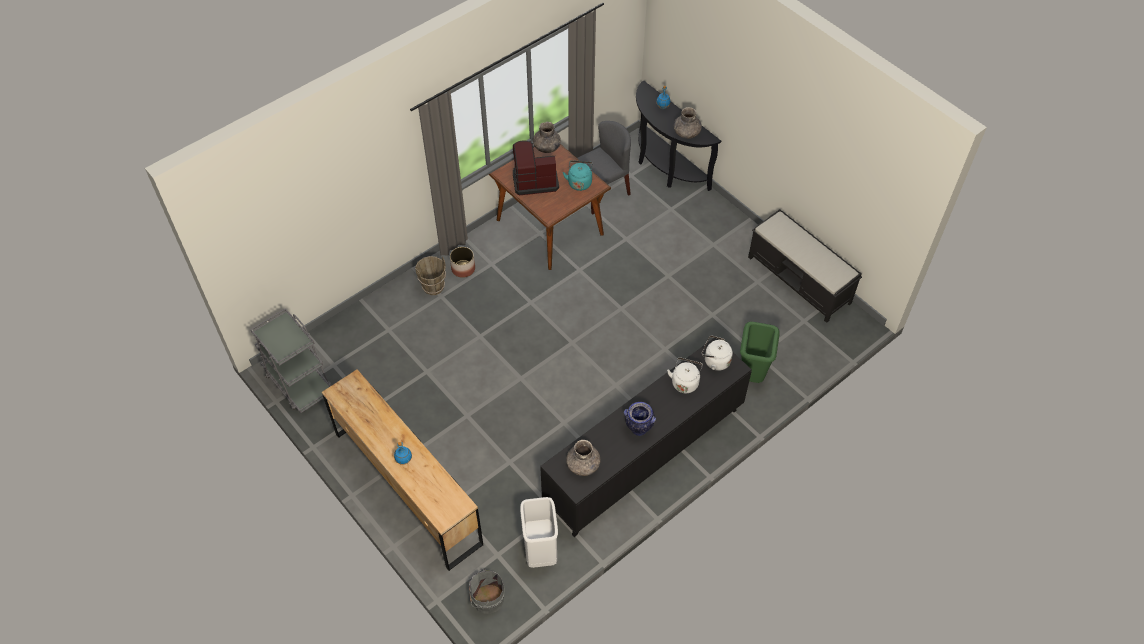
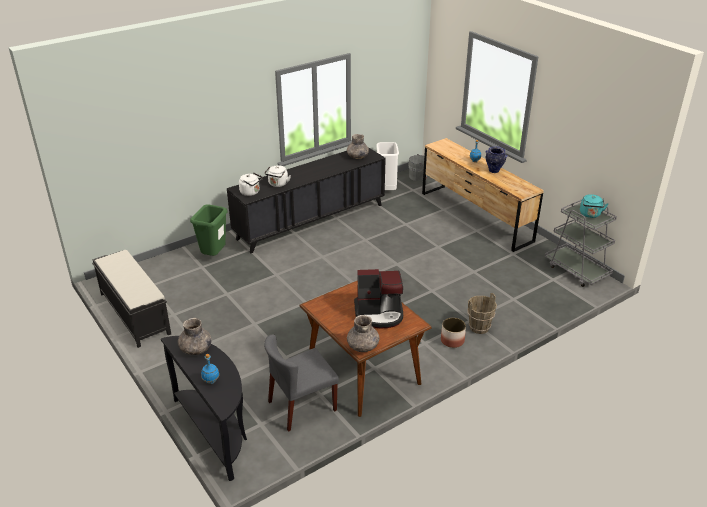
camera: 175 degrees left, 20 degrees down
turquoise kettle [563,160,593,191] -> turquoise kettle moved to [580,194,608,218]
vase [624,402,656,436] -> vase moved to [486,146,508,173]

